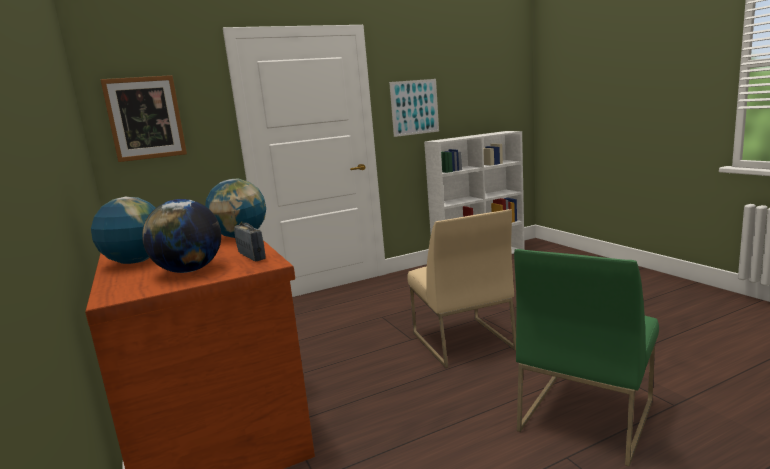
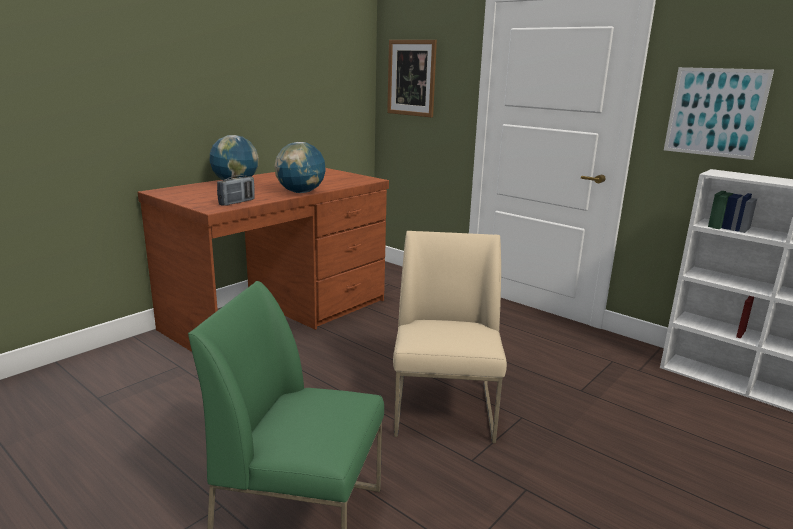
camera: 65 degrees right, 5 degrees up
globe [142,199,221,273] -> none
beige chair [407,209,516,368] -> beige chair turned 135 degrees clockwise [393,231,507,443]

